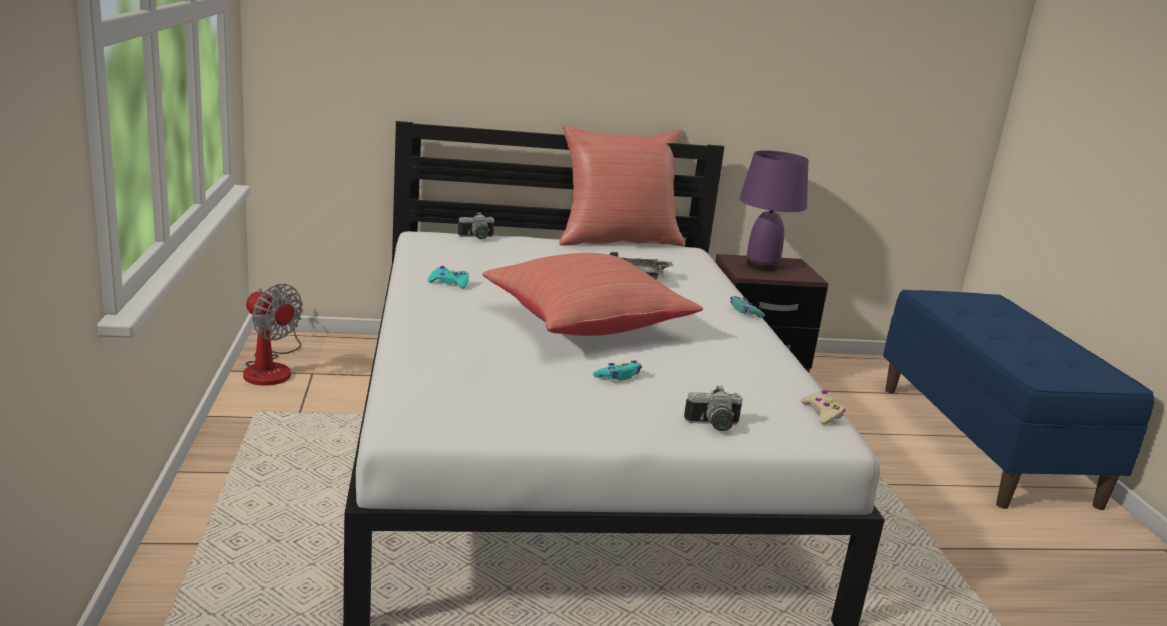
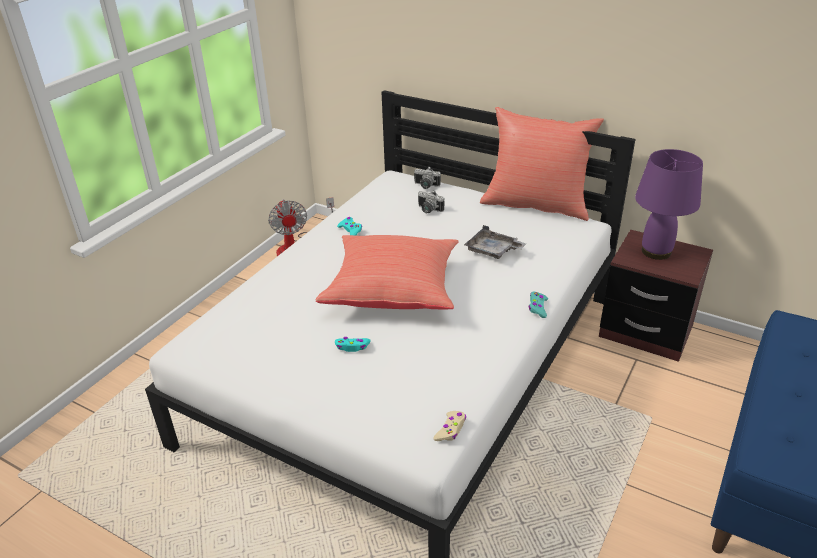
camera: 40 degrees right, 15 degrees up
camera [684,385,743,432] -> camera moved to [418,190,444,213]

